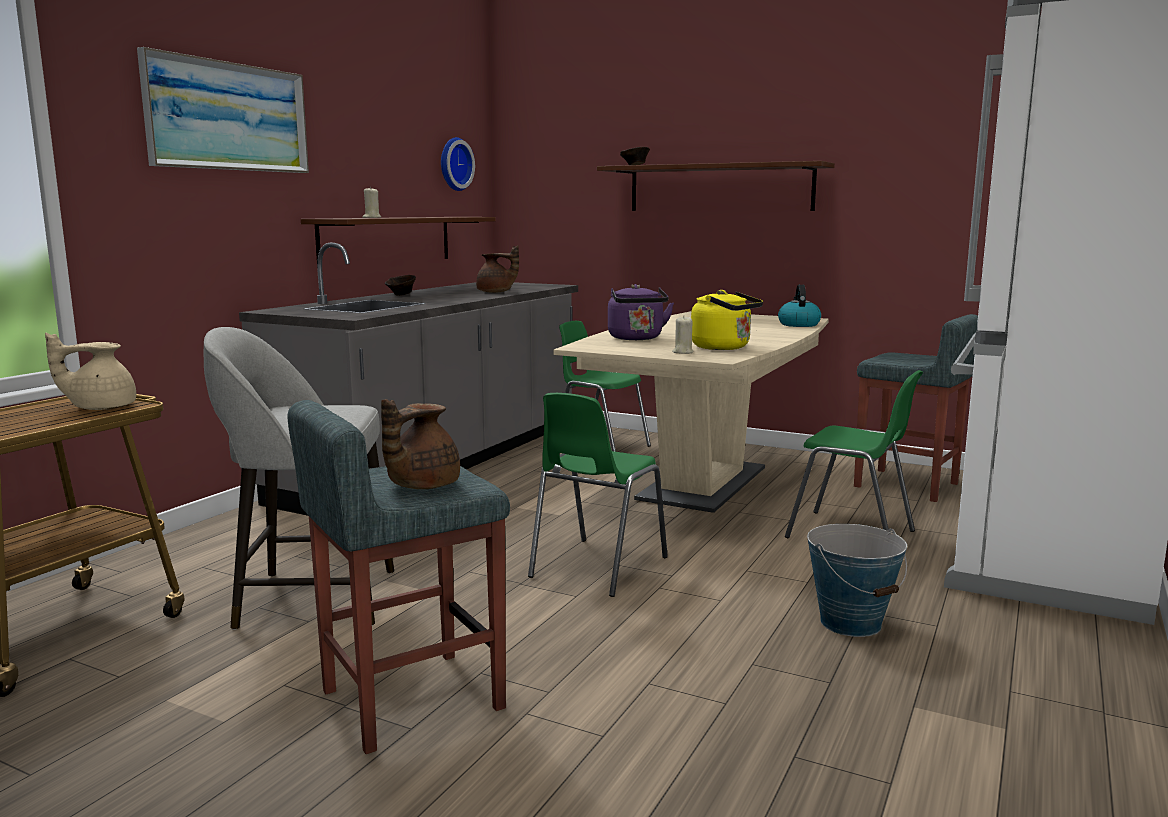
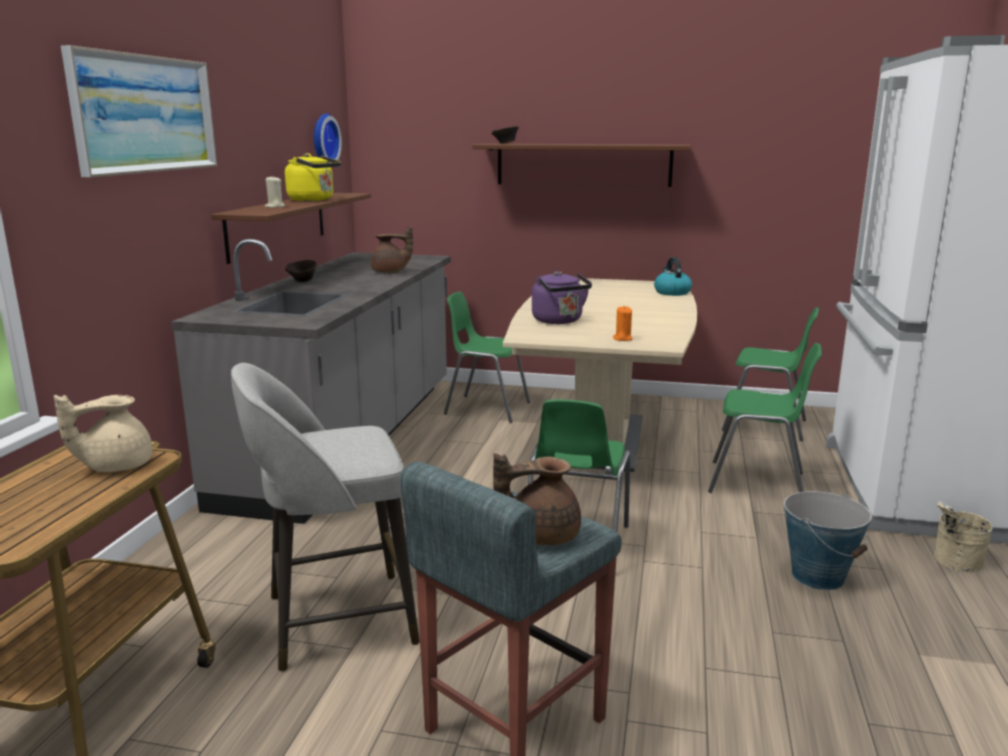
camera: 15 degrees left, 5 degrees up
brown teapot [381,399,460,489] -> brown teapot turned 60 degrees clockwise [493,453,581,545]
beige candle [672,316,694,354] -> orange candle [613,306,632,341]
yellow kettle [691,290,763,350] -> yellow kettle moved to [285,153,341,201]
grey stool [854,314,978,502] -> green chair [722,307,819,441]
none -> beige bucket [934,502,993,572]

